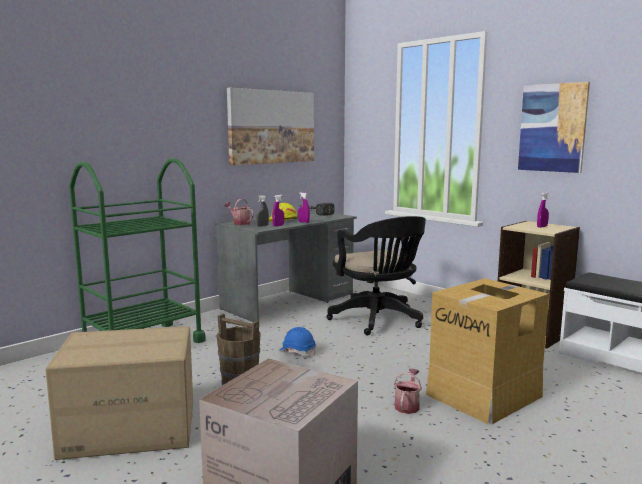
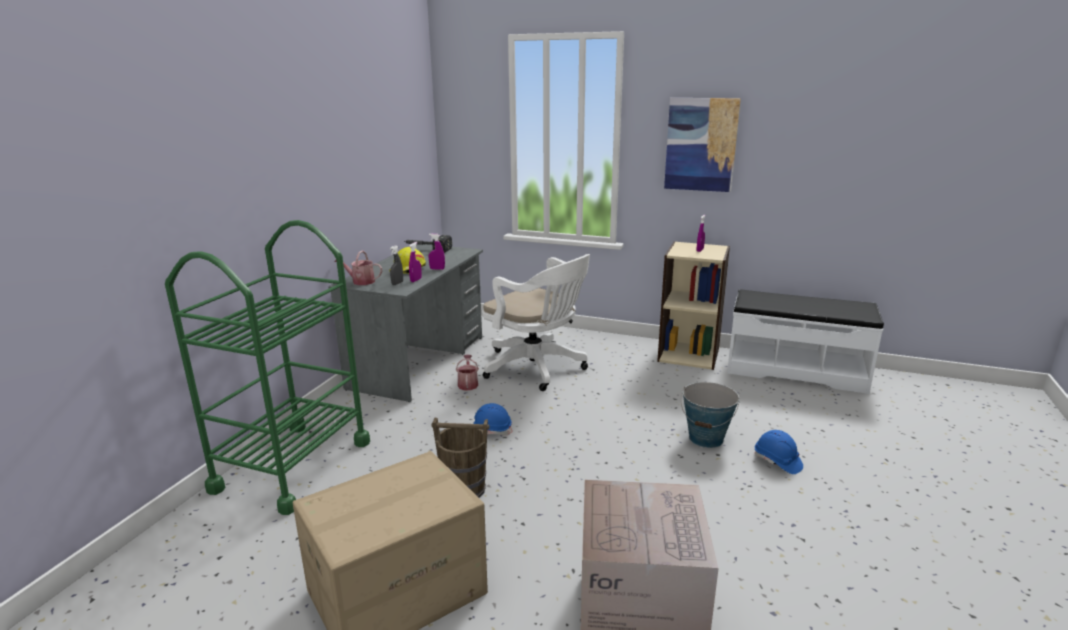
camera: 25 degrees left, 10 degrees up
picture [227,88,314,165] -> none
black office chair [327,216,426,336] -> white office chair [482,254,590,391]
watering can [394,369,422,414] -> watering can moved to [456,355,479,390]
cardboard box [426,278,549,424] -> bucket [681,382,740,448]
none -> blue hard hat [755,430,803,474]

